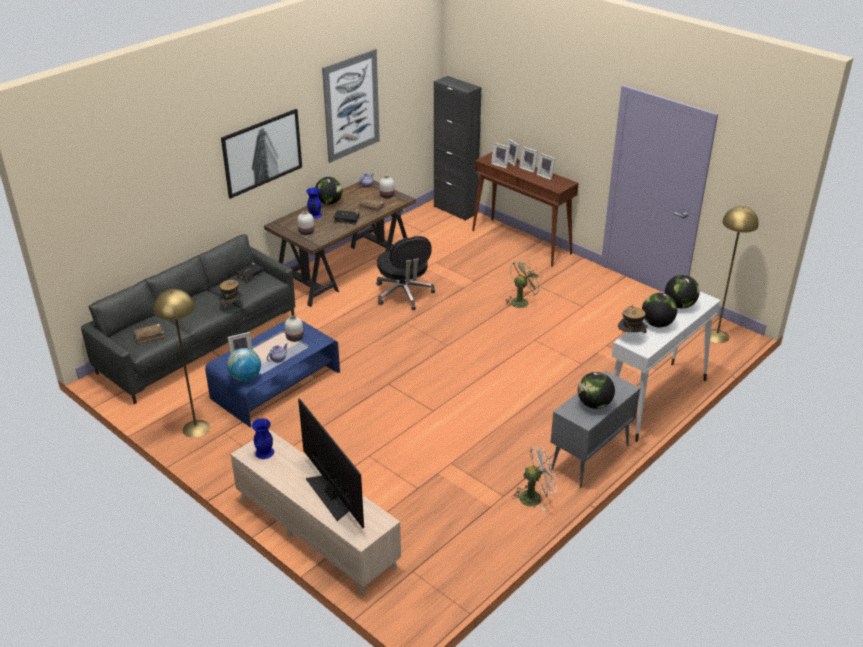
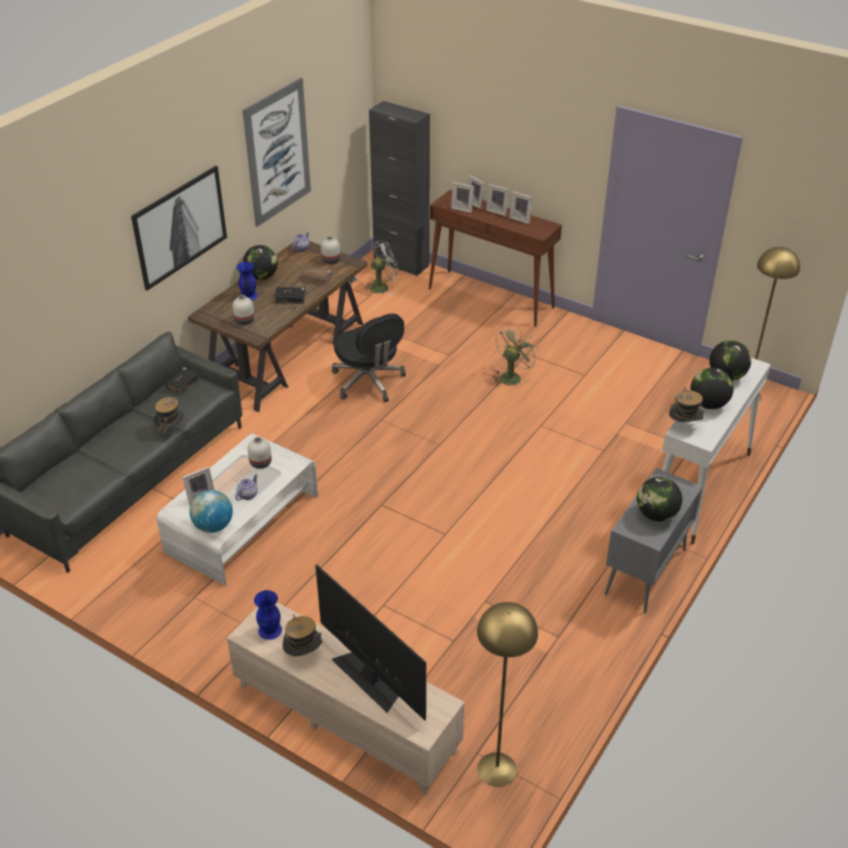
camera: 10 degrees left, 5 degrees up
brown book [134,323,164,344] -> none
yellow floor lamp [154,289,210,438] -> yellow floor lamp moved to [477,602,538,787]
blue coffee table [205,320,340,427] -> white coffee table [157,433,318,586]
white fan [512,446,557,511] -> white fan moved to [363,240,400,295]
none -> hat [283,615,322,657]

